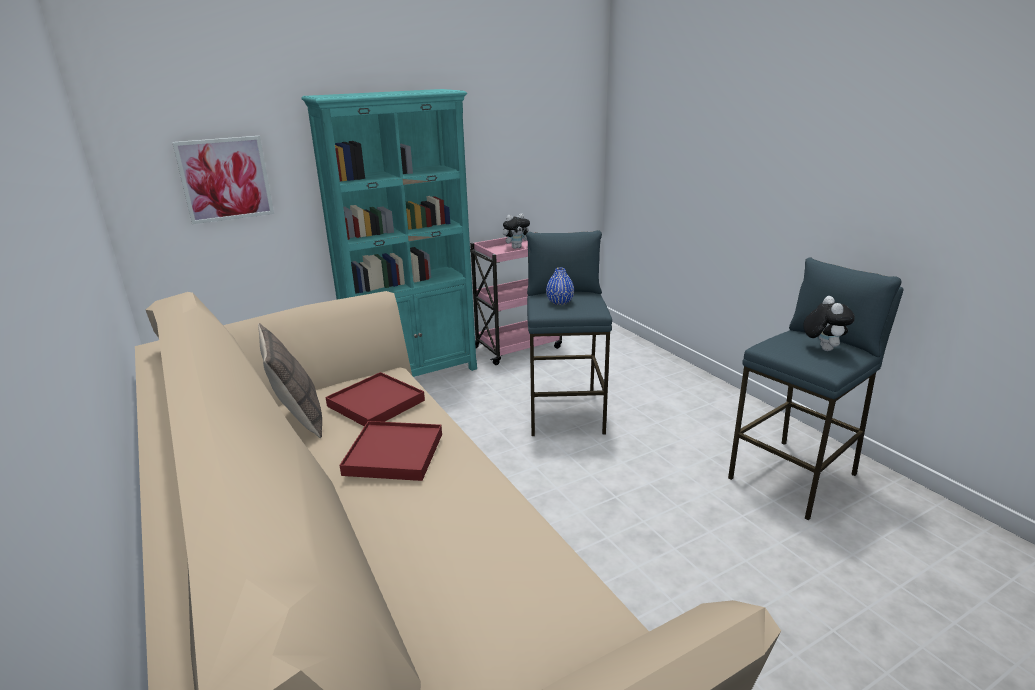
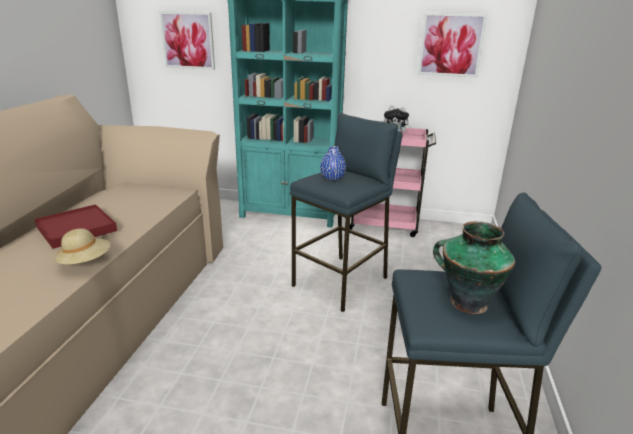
camera: 40 degrees right, 0 degrees up
pillow [258,323,322,438] -> none
red tray [325,372,425,426] -> none
plush toy [804,296,855,351] -> vase [433,221,515,314]
none -> beige hat [55,228,110,264]
none -> picture [418,13,487,77]

